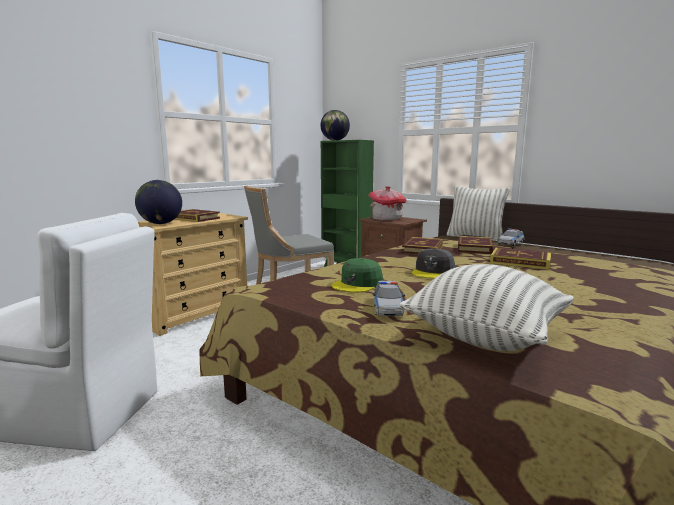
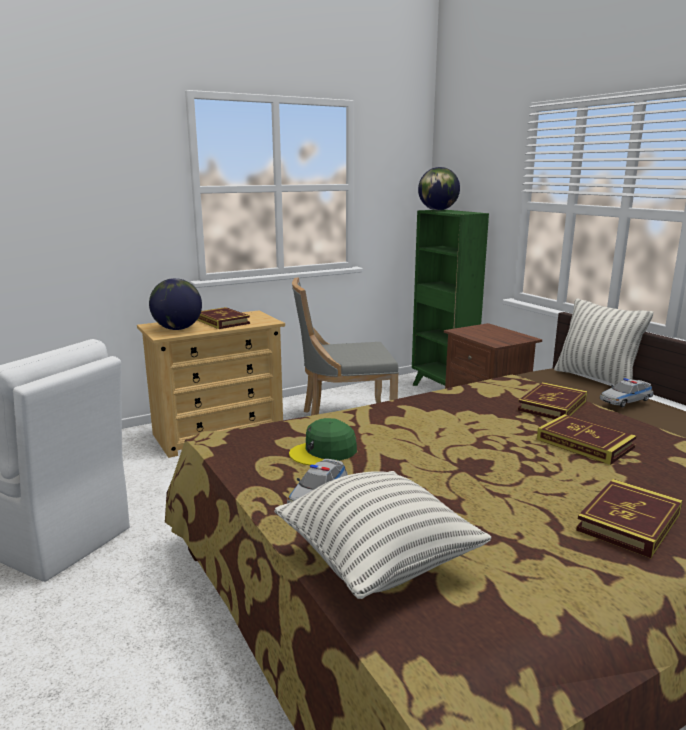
camera: 20 degrees right, 5 degrees up
toy house [368,186,406,220] -> none
book [402,237,443,255] -> book moved to [576,479,682,558]
grey cap [412,248,455,279] -> none

